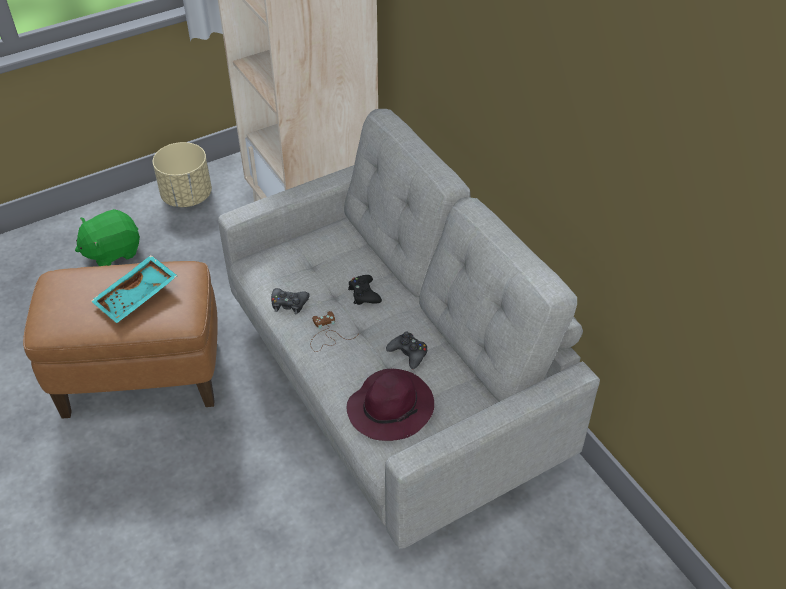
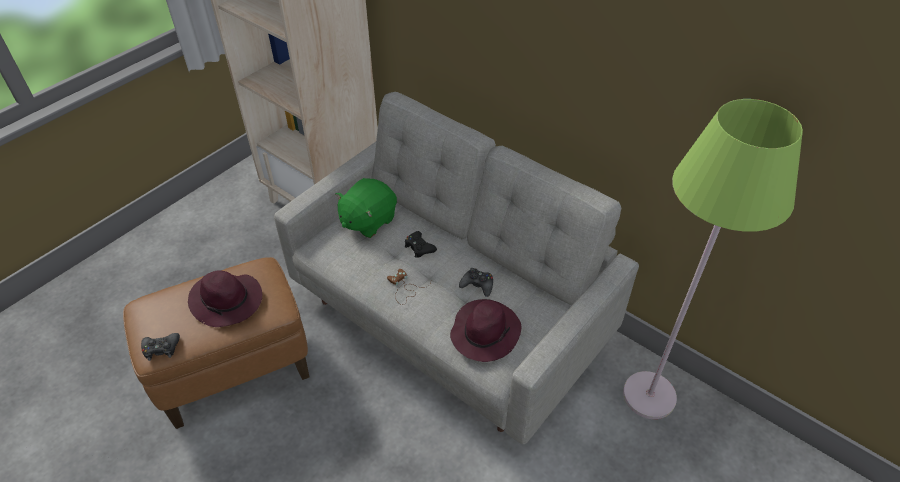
camera: 20 degrees left, 0 degrees up
green plush toy [75,209,140,266] -> green plush toy moved to [335,178,397,238]
turquoise tray [91,255,177,323] -> purple hat [188,270,262,327]
beige planter [153,142,212,207] -> none
black game controller [271,288,310,314] -> black game controller moved to [141,333,180,361]
none -> green floor lamp [623,99,803,419]

